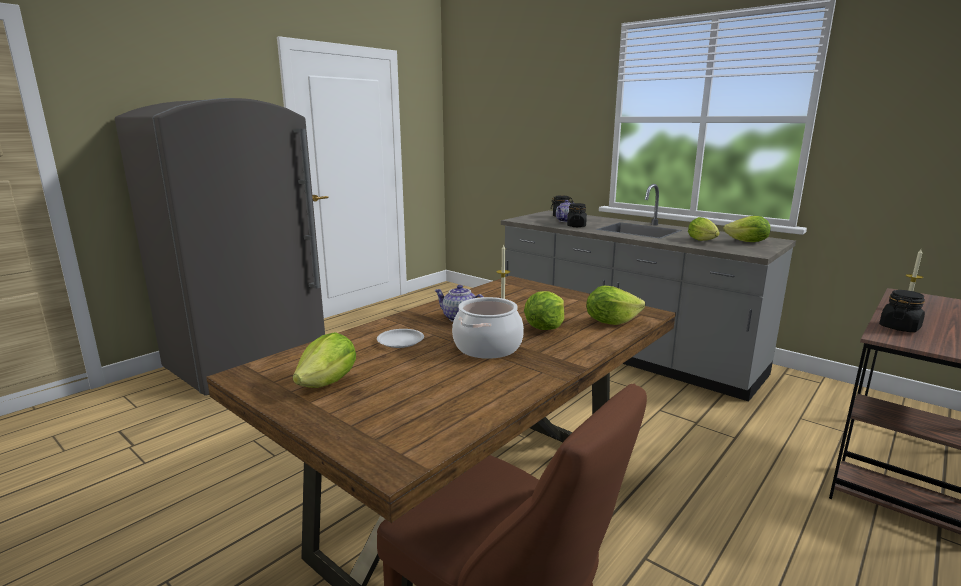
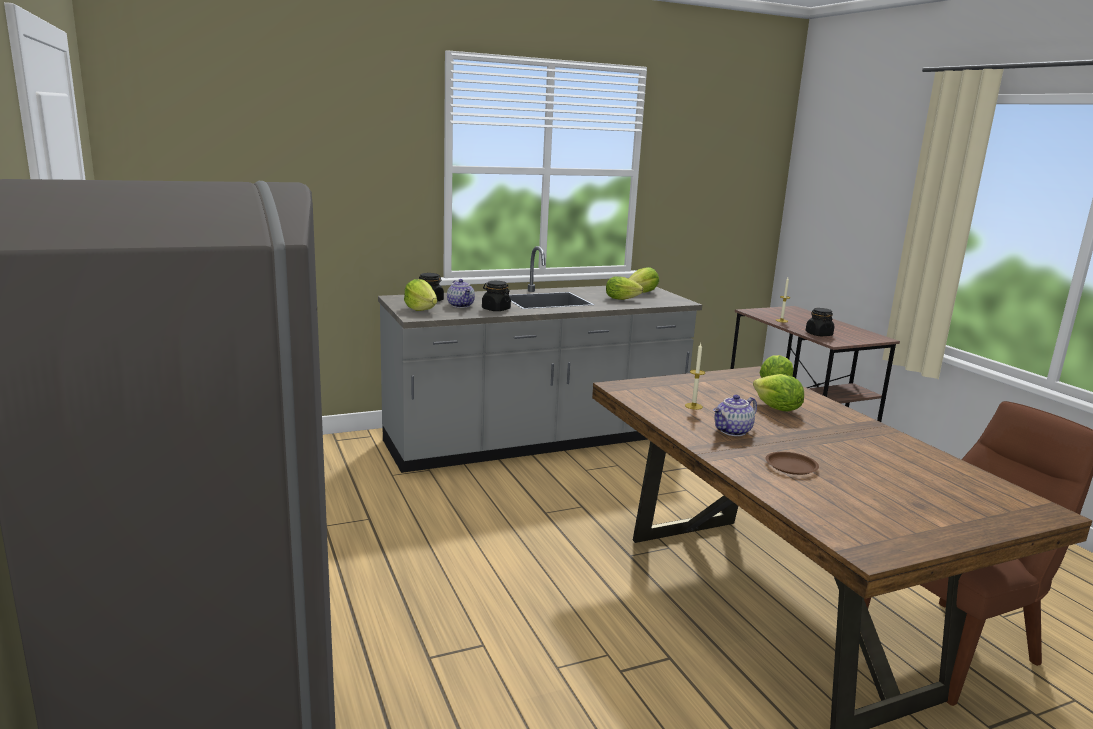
camera: 65 degrees left, 0 degrees up
lettuce [293,332,356,388] -> lettuce moved to [404,279,437,311]
white plate [377,329,424,348] -> brown plate [765,452,819,475]
cooking pot [452,297,524,359] -> none

